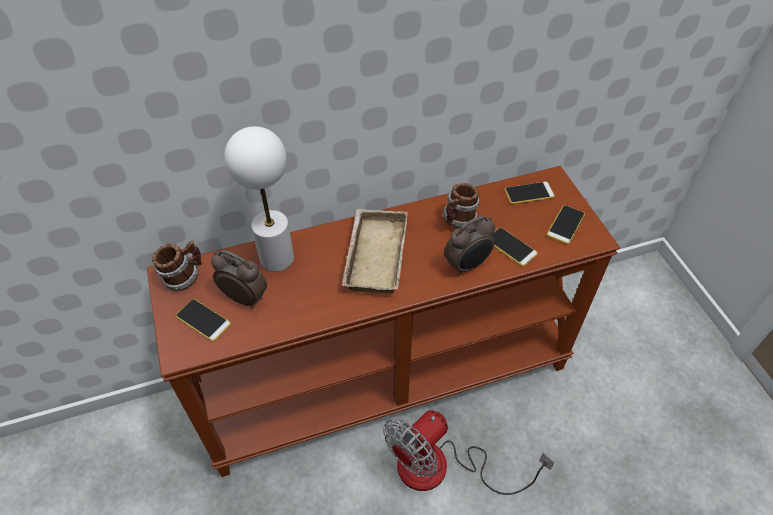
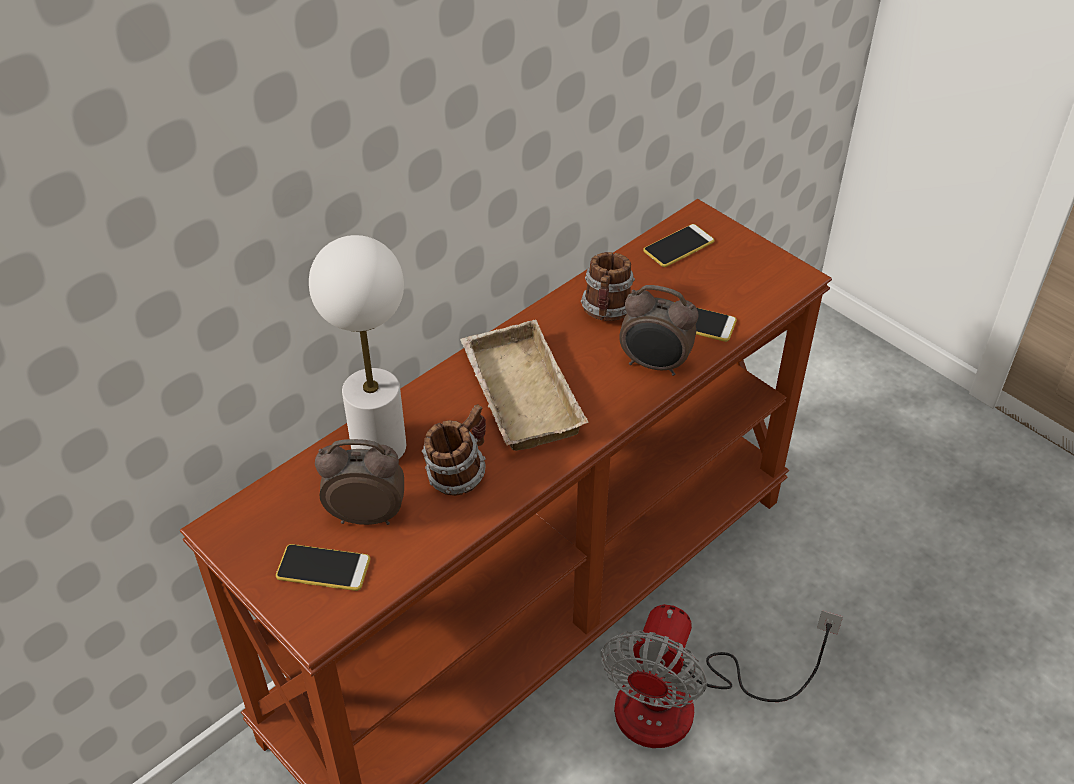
camera: 25 degrees left, 5 degrees down
mug [152,241,202,291] -> mug moved to [422,404,486,496]
alarm clock [444,216,495,276] -> alarm clock turned 75 degrees clockwise [619,285,699,376]
phone [547,205,585,244] -> none

